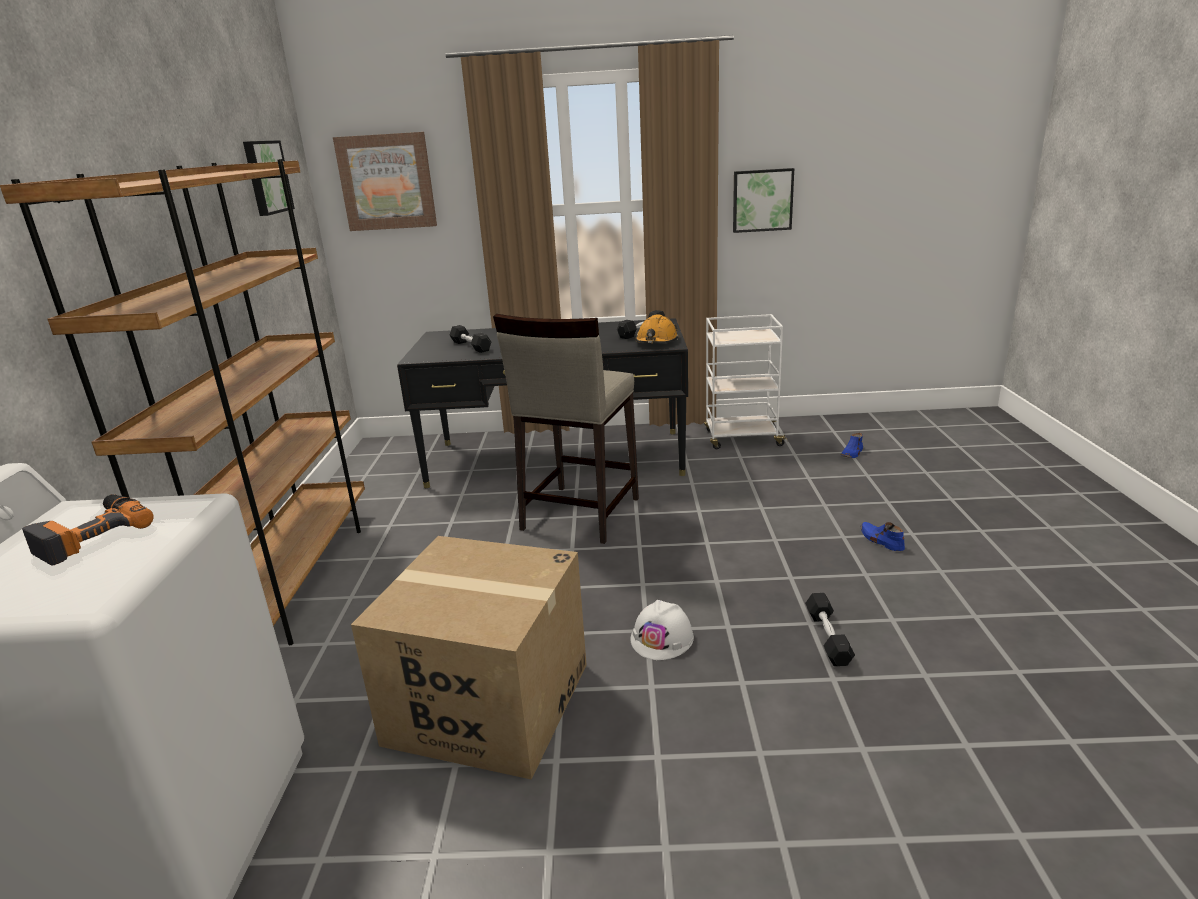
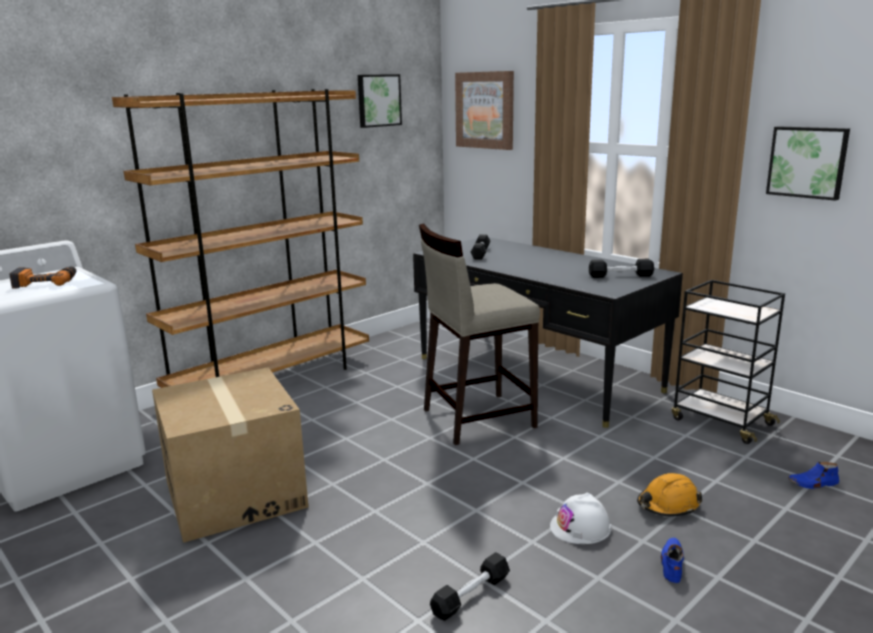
camera: 45 degrees right, 5 degrees down
white hard hat [630,600,694,660] -> white hard hat moved to [550,493,612,544]
orange hard hat [635,315,679,343] -> orange hard hat moved to [637,473,702,516]
white cart [704,314,788,449] -> black cart [672,280,785,444]

